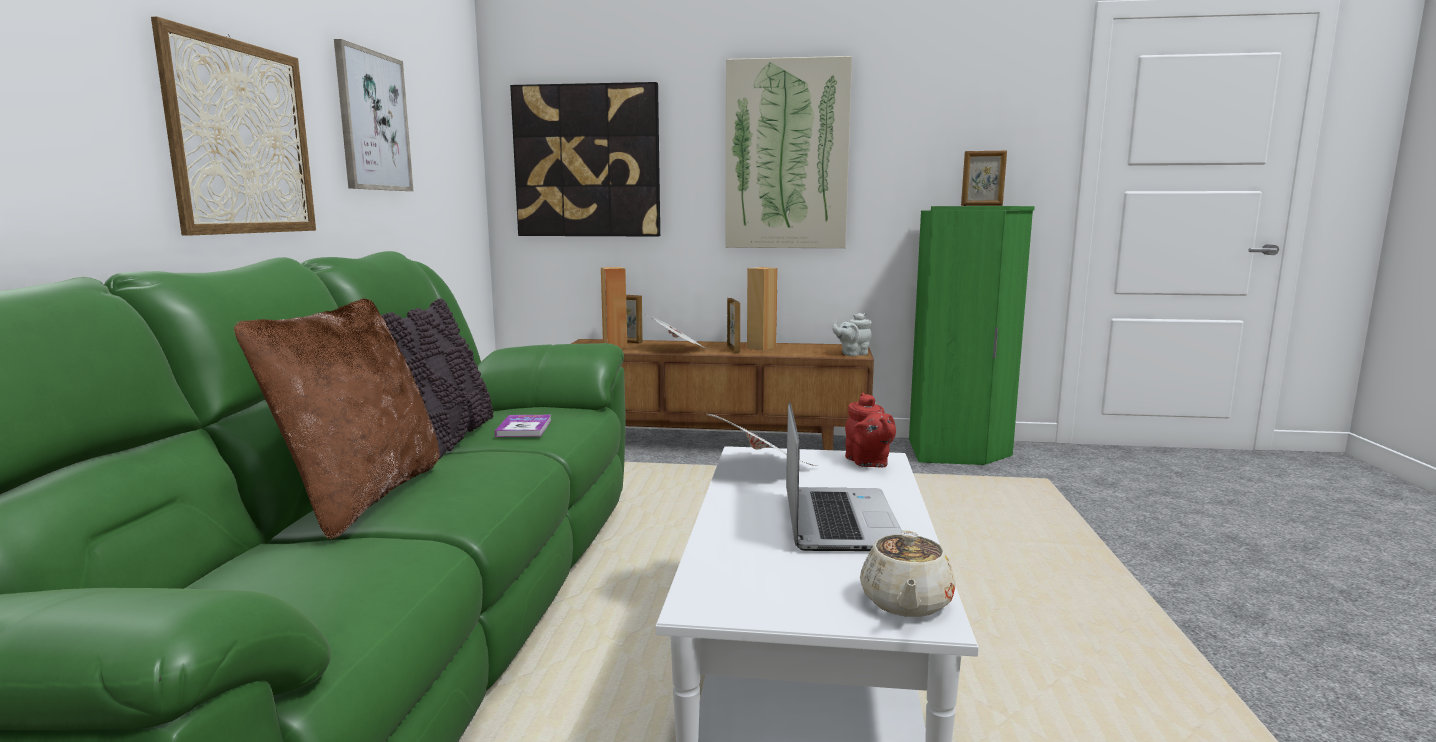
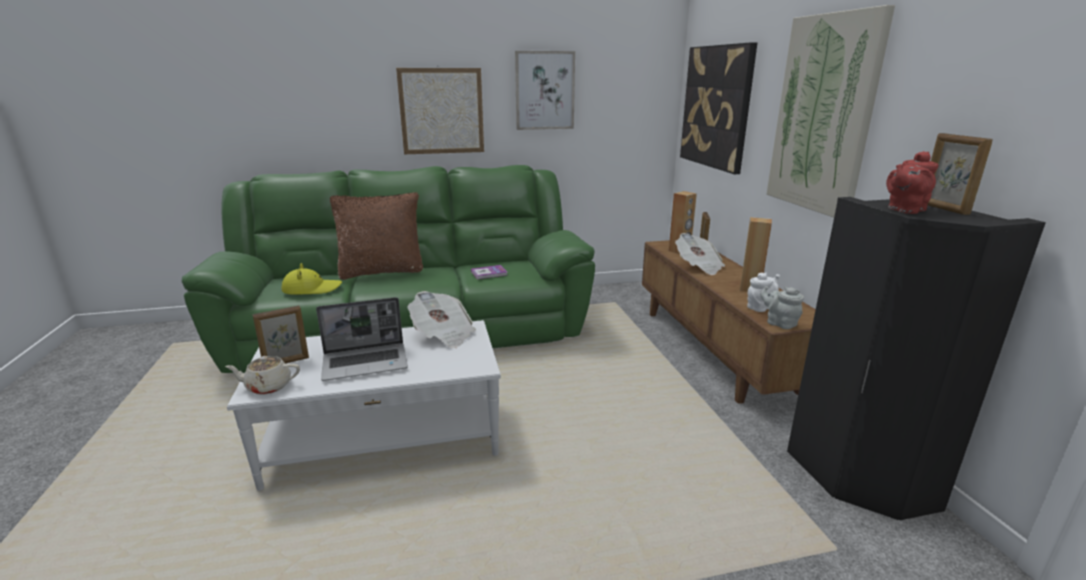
camera: 70 degrees right, 10 degrees up
black pillow [381,298,494,460] -> none
picture frame [727,298,740,353] -> picture frame moved to [253,306,309,363]
red teapot [845,393,896,467] -> red teapot moved to [886,151,939,214]
green cabinet [909,206,1035,465] -> black cabinet [787,197,1046,520]
none -> yellow hat [282,263,342,295]
none -> white teapot [747,272,780,312]

